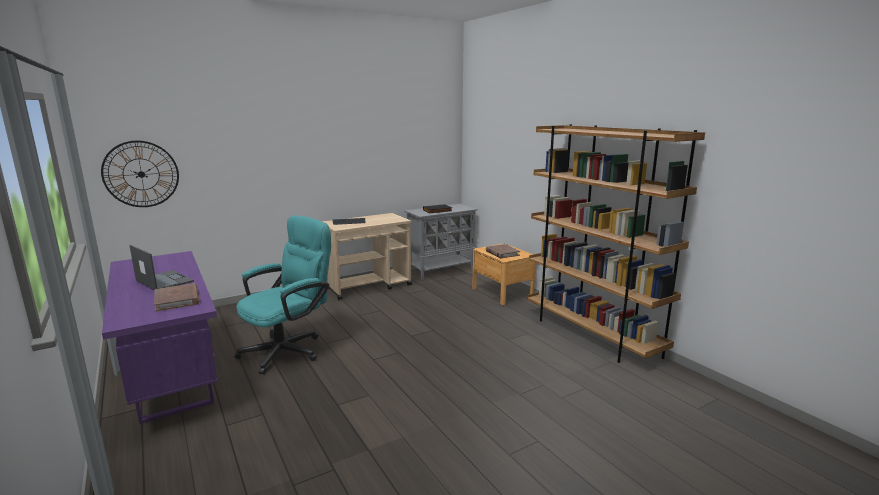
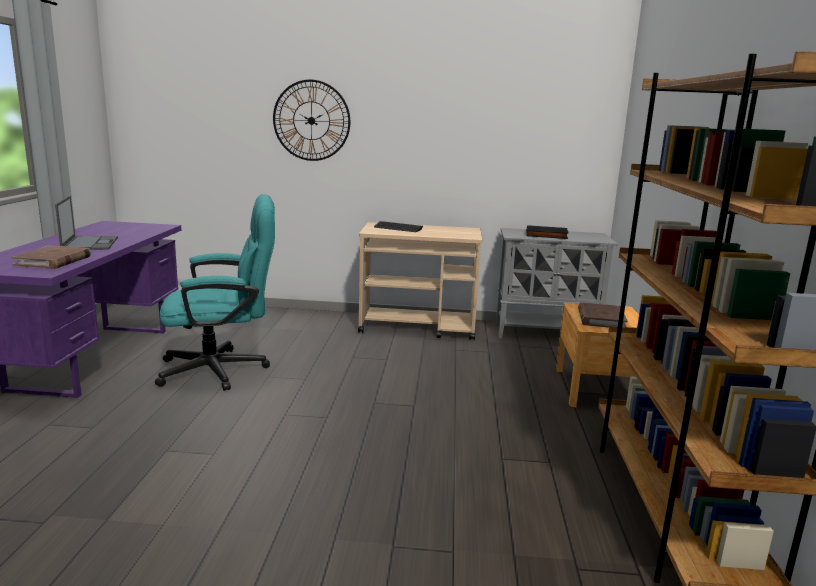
camera: 35 degrees right, 0 degrees up
wall clock [101,141,179,207] -> wall clock moved to [273,80,350,161]

